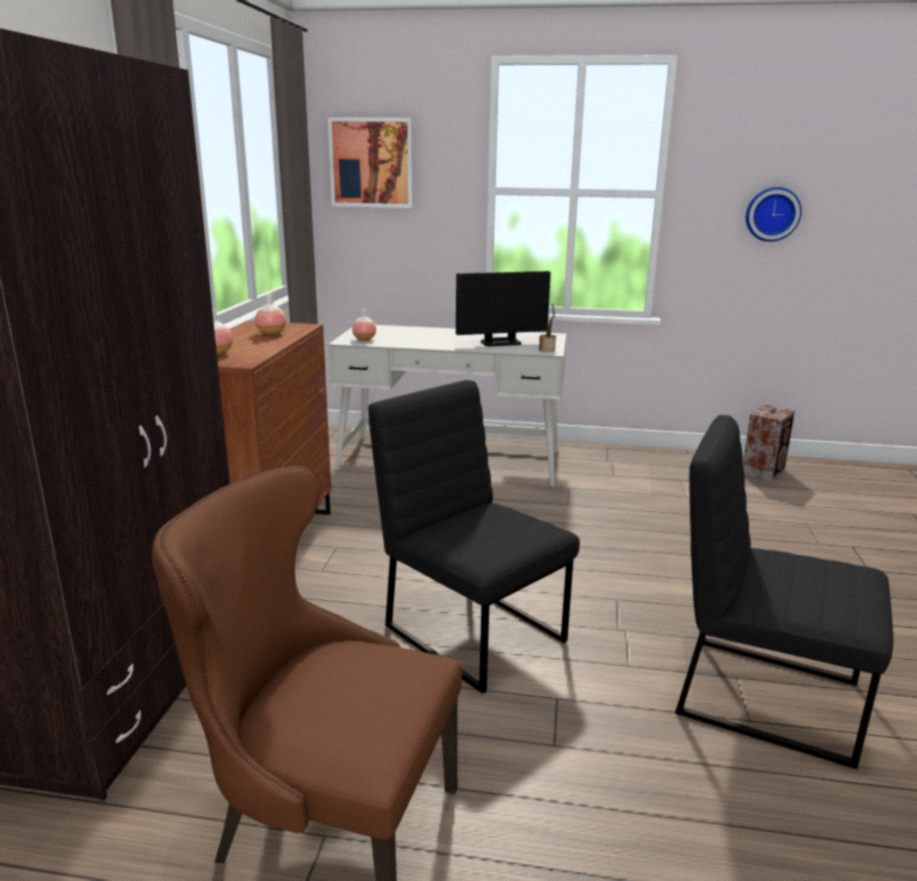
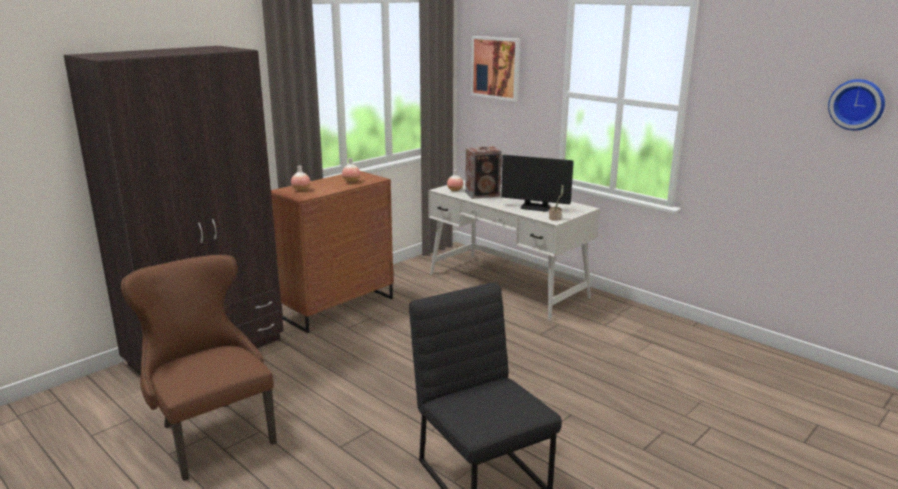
camera: 35 degrees right, 0 degrees up
black chair [368,380,580,694] -> none
speaker [742,404,795,481] -> speaker moved to [465,146,501,199]
wall clock [746,187,802,242] -> wall clock moved to [828,79,885,131]

